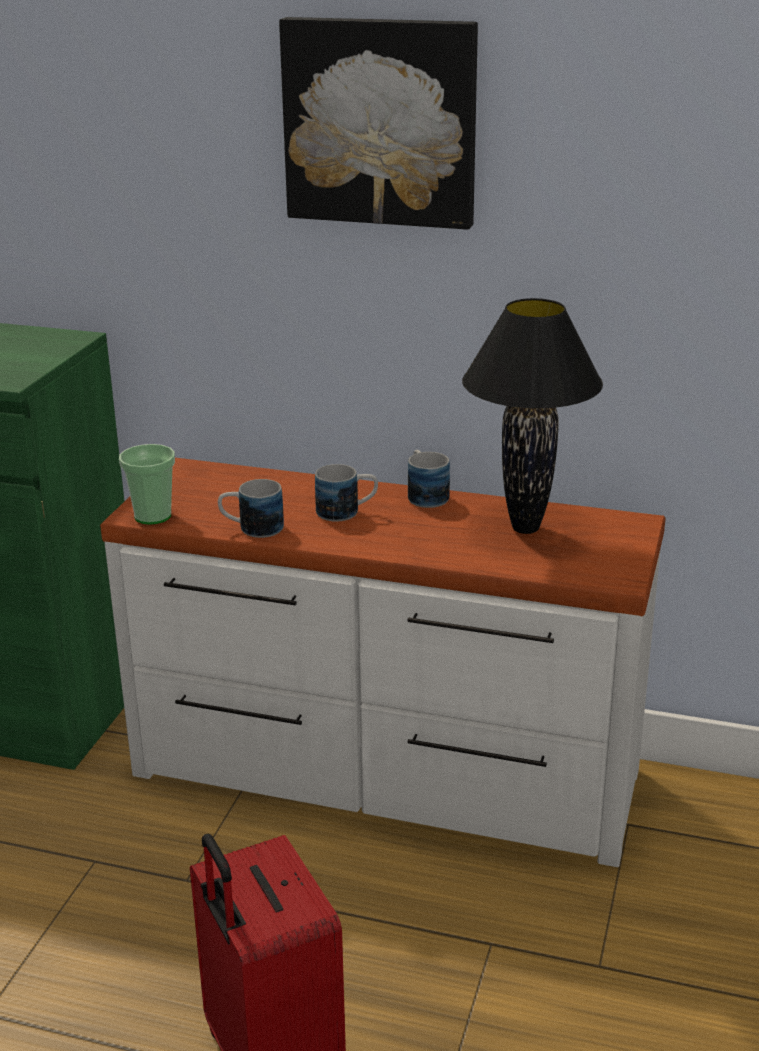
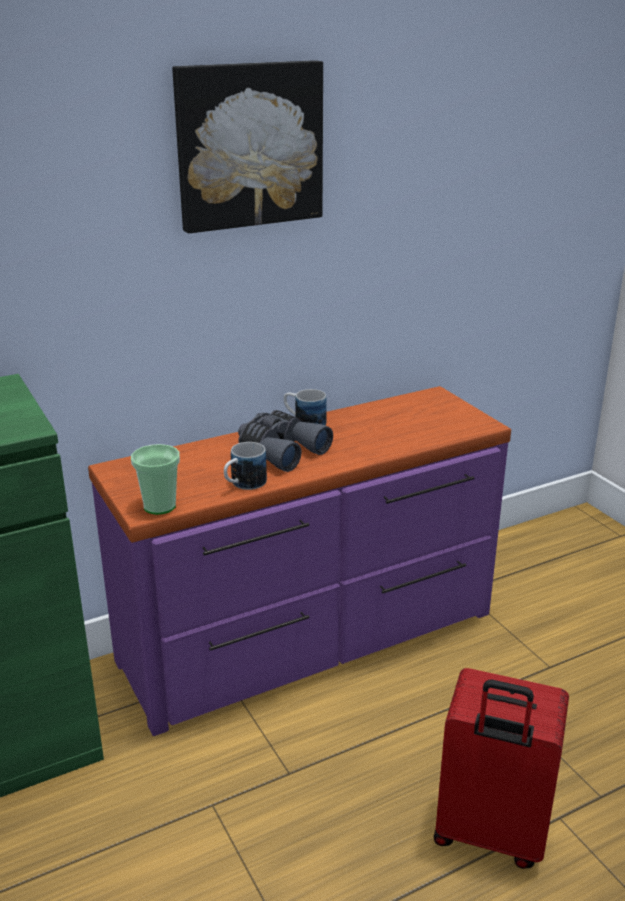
camera: 45 degrees left, 0 degrees up
white dresser [100,458,666,867] -> purple dresser [88,386,511,736]
mug [315,464,378,522] -> grey binoculars [238,410,333,472]
black table lamp [462,298,603,534] -> none

